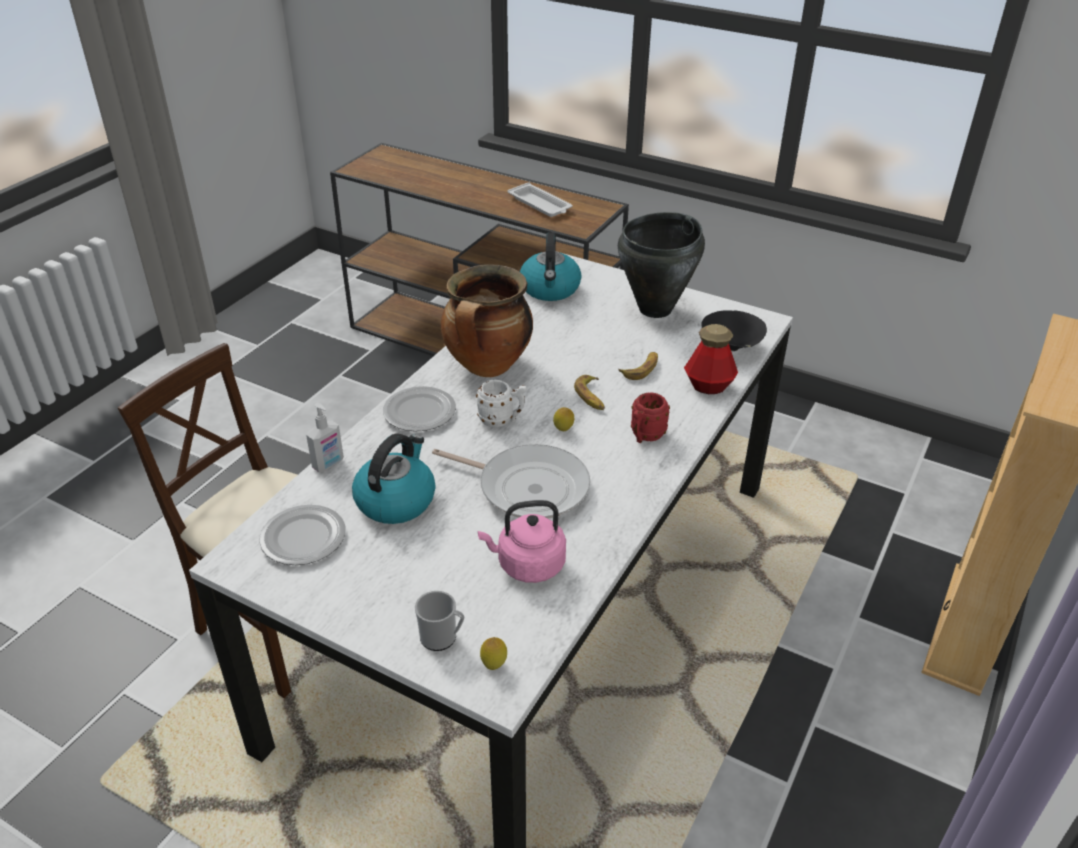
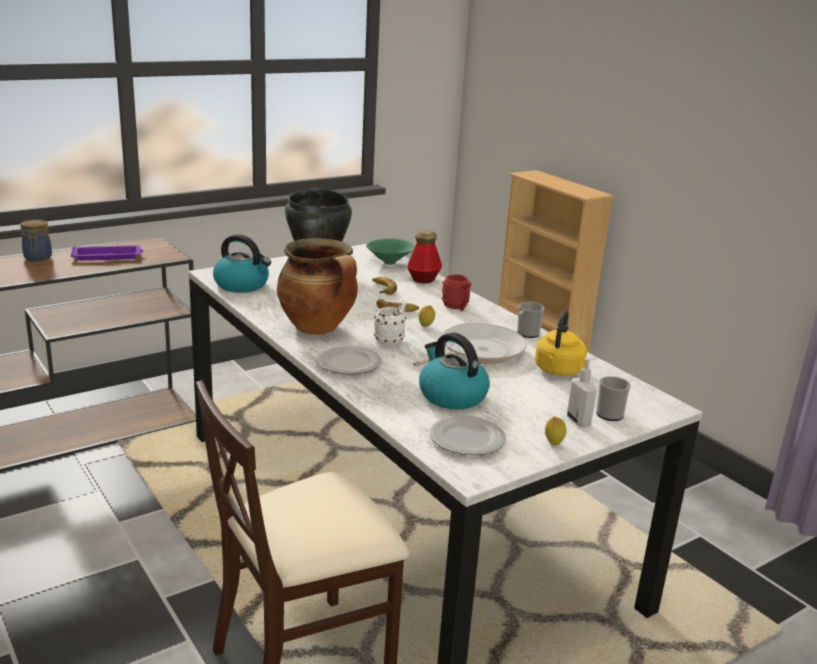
camera: 65 degrees left, 15 degrees down
soap dispenser [306,403,344,472] -> soap dispenser moved to [567,357,597,427]
pink kettle [478,500,566,583] -> yellow kettle [535,310,587,376]
lemon [480,637,507,670] -> lemon moved to [545,417,566,446]
white tray [508,182,573,217] -> purple tray [71,245,144,261]
black bowl [701,310,767,351] -> green bowl [366,239,415,265]
none -> jar [20,220,52,261]
none -> mug [517,302,544,338]

